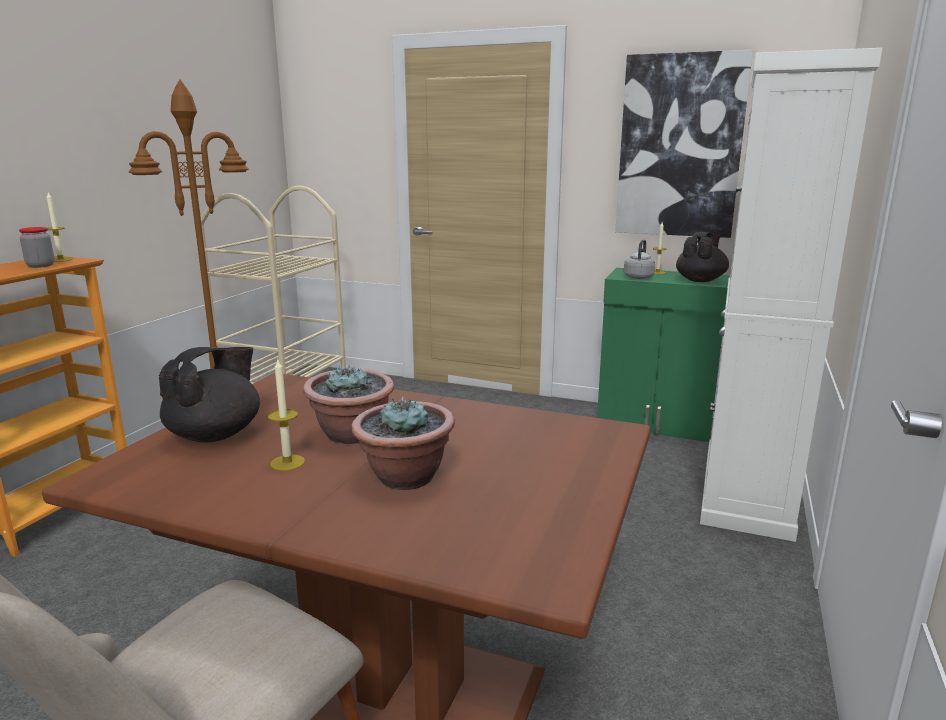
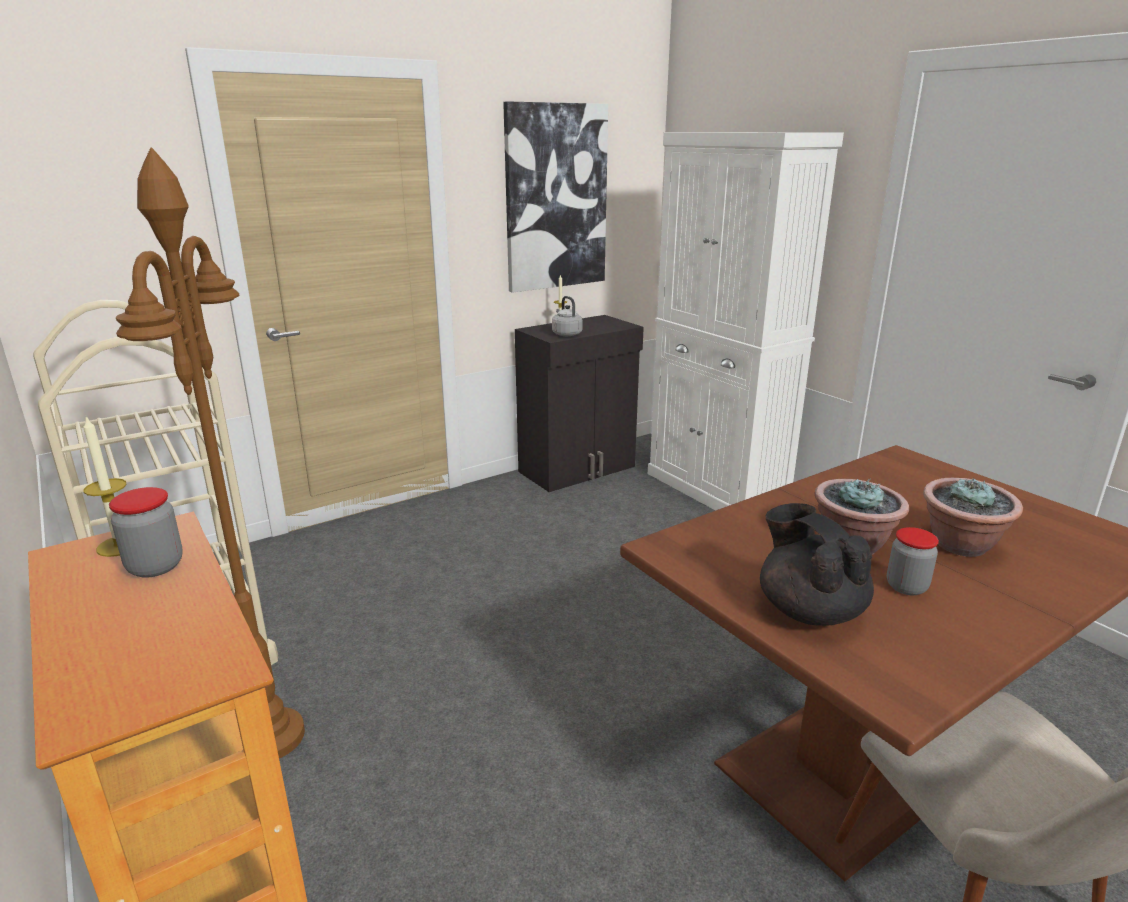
camera: 55 degrees left, 5 degrees up
candle [268,360,305,471] -> jar [887,527,939,595]
green cabinet [597,268,729,442] -> black cabinet [515,315,644,492]
black teapot [676,232,729,282] -> none

